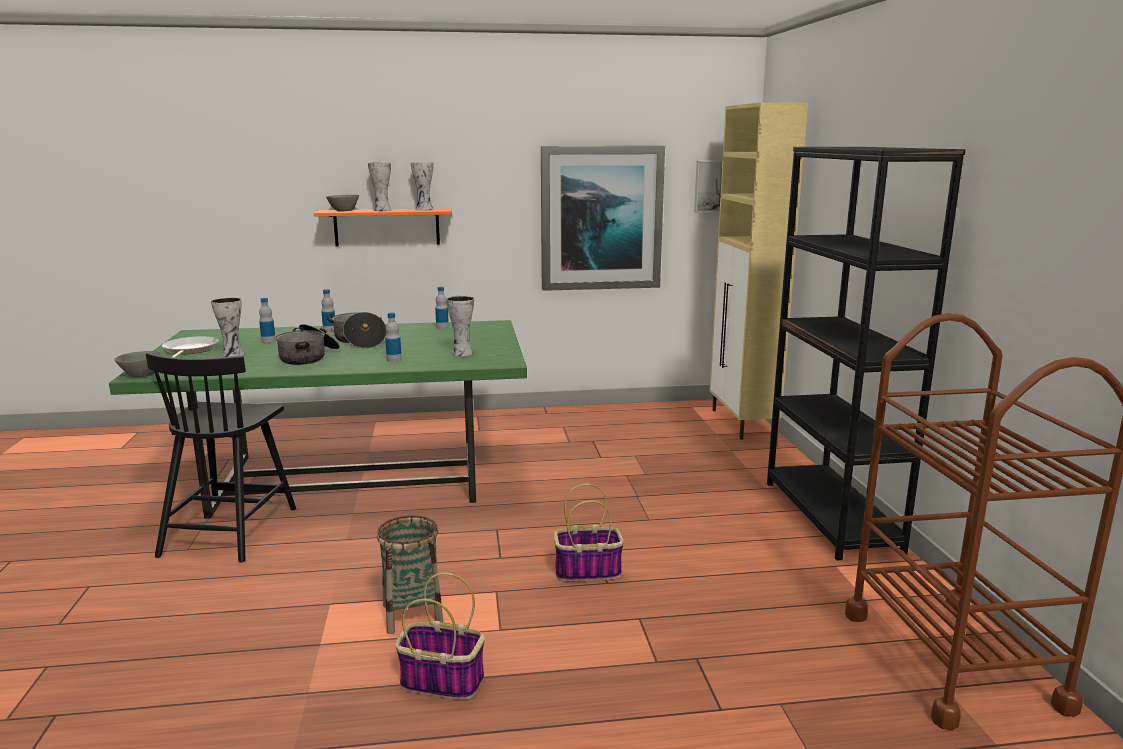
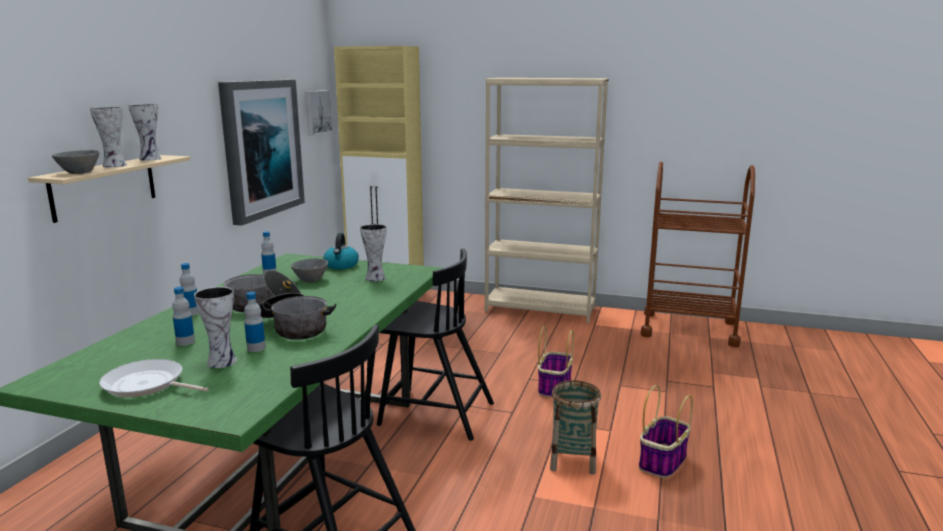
camera: 65 degrees left, 0 degrees up
grey bowl [114,351,162,377] -> grey bowl moved to [291,258,328,282]
orange shelf [314,208,452,246] -> beige shelf [28,155,190,223]
bottle [385,312,402,362] -> bottle moved to [244,292,266,352]
black bookcase [767,147,966,561] -> beige bookcase [485,78,609,323]
none -> kettle [323,233,359,269]
none -> black chair [377,248,494,441]

